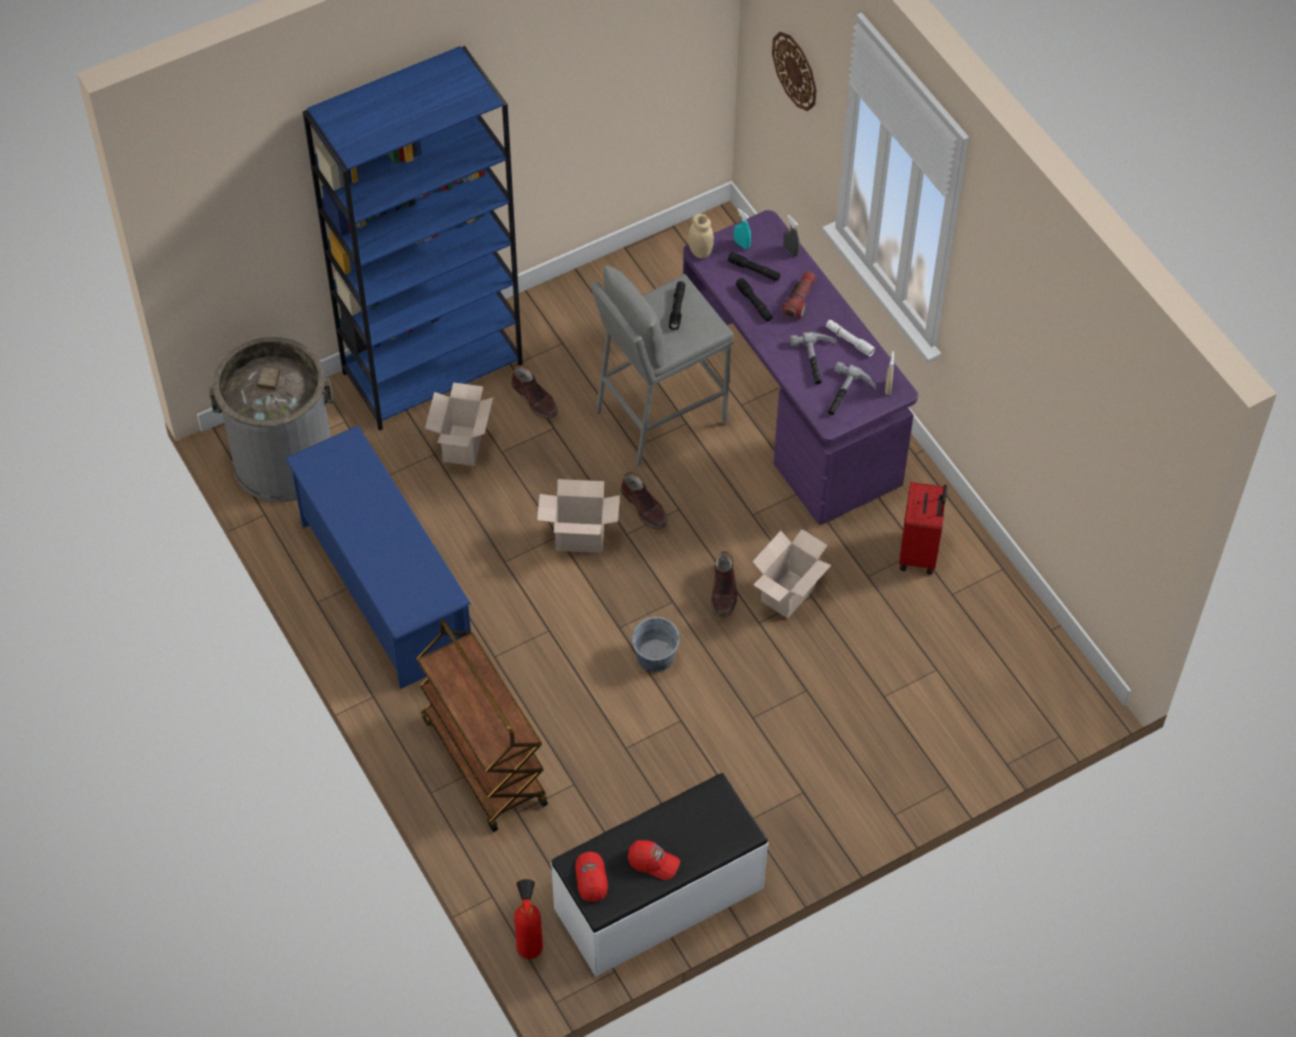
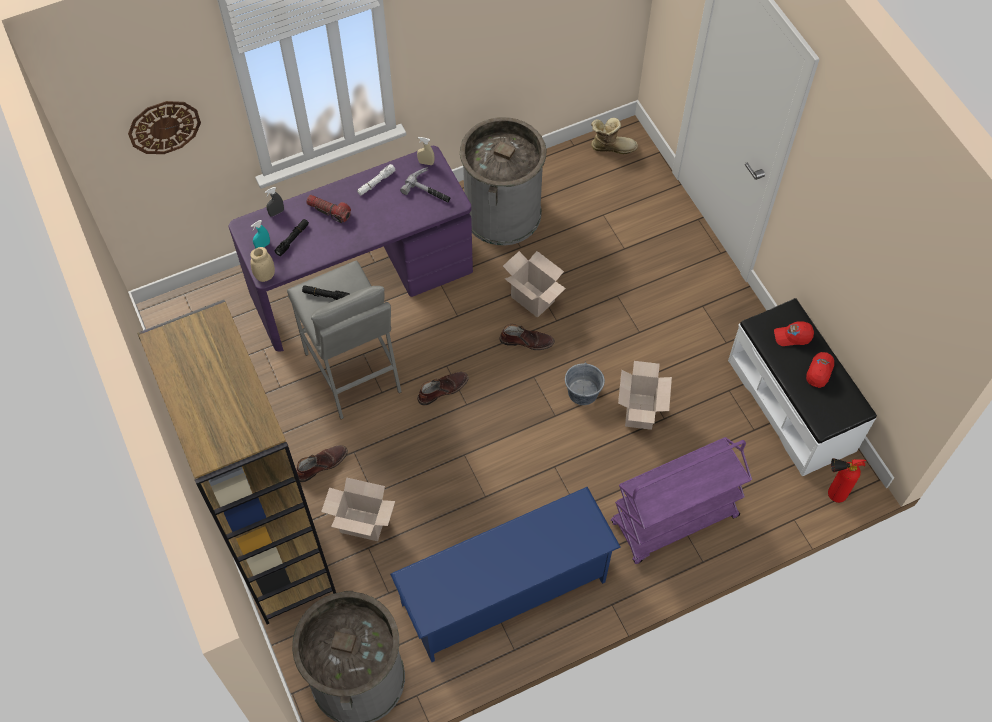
camera: 85 degrees left, 5 degrees up
blue bookcase [303,46,523,431] -> brown bookcase [137,300,336,625]
brown cart [416,620,548,832] -> purple cart [611,437,752,564]
cardboard box [537,479,620,553] -> cardboard box moved to [618,361,672,430]
red cap [575,852,608,902] -> red cap moved to [774,321,814,346]
black flashlight [736,278,773,322] -> none
hammer [790,332,837,385] -> none
red suitcase [899,482,947,575] -> grey trash can [460,117,546,245]
none -> boot [591,118,638,154]

